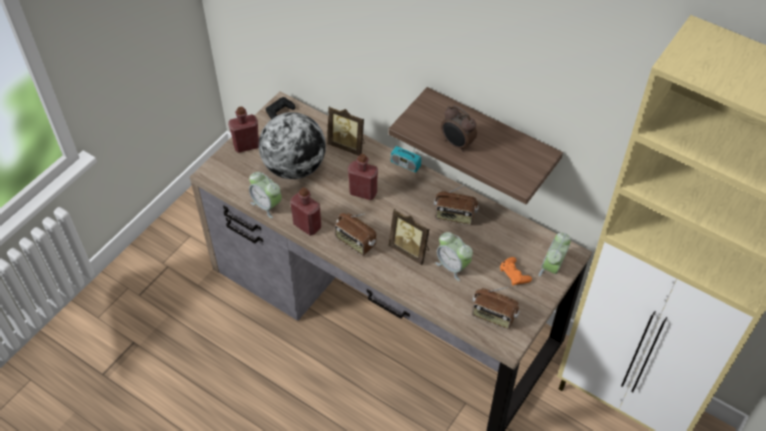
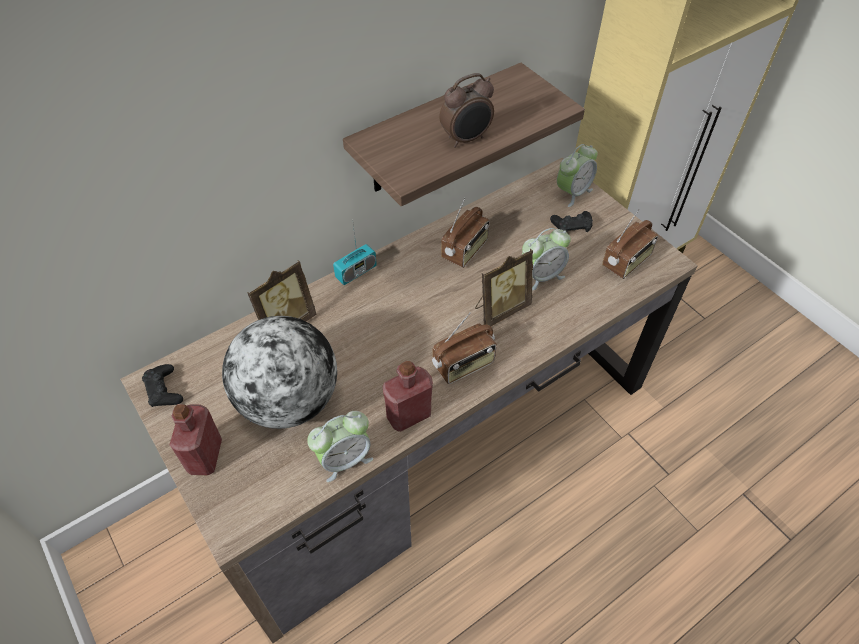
camera: 70 degrees left, 0 degrees up
red bottle [348,154,378,200] -> none
orange game controller [500,257,532,286] -> black game controller [550,211,593,233]
alarm clock [539,232,571,277] -> alarm clock turned 90 degrees counterclockwise [557,144,598,207]

